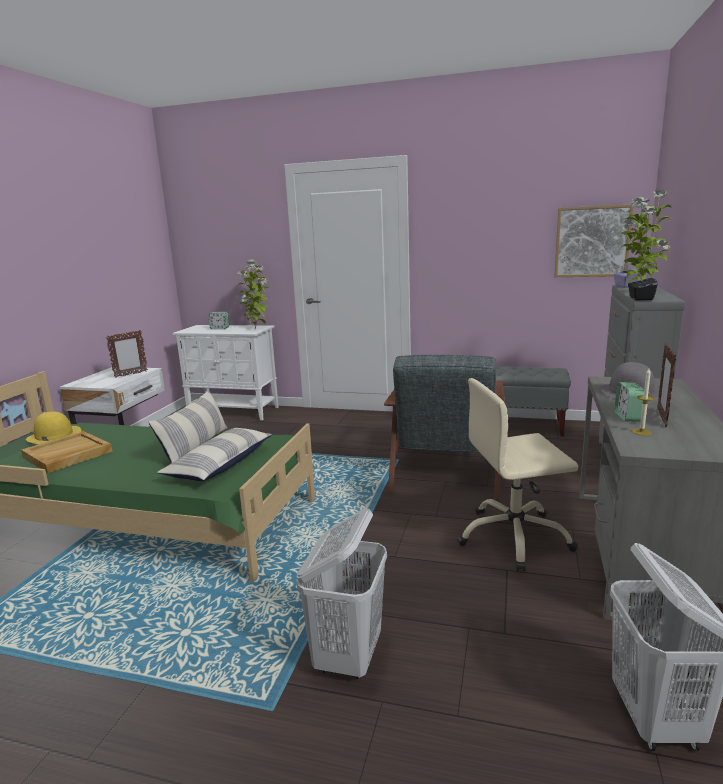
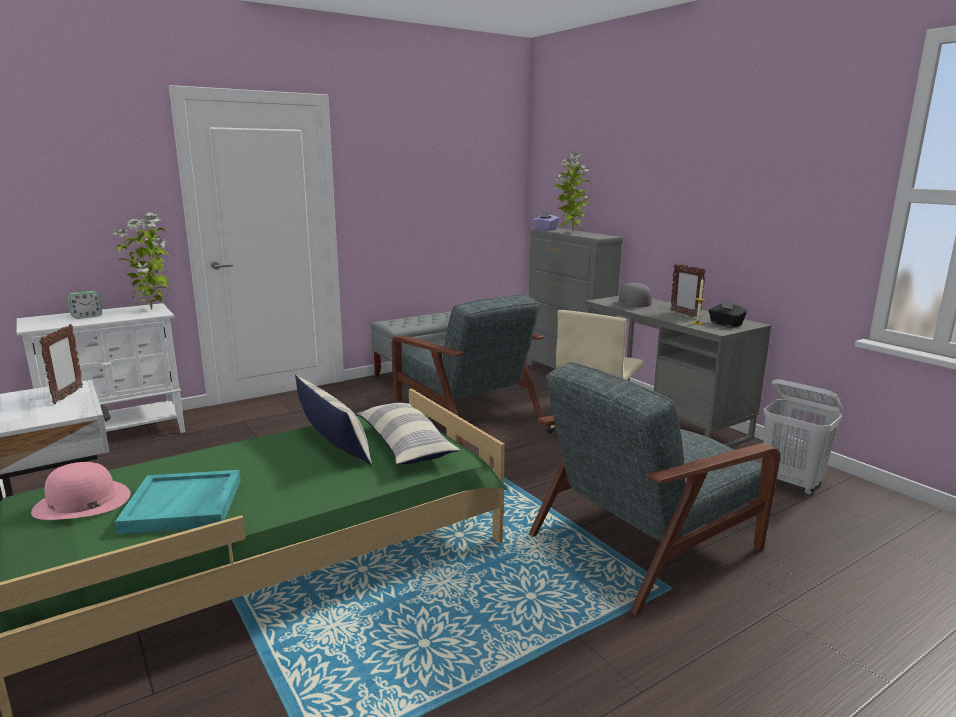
camera: 50 degrees left, 0 degrees up
beige tray [21,431,112,473] -> turquoise tray [115,470,241,534]
yellow hat [26,412,81,444] -> pink hat [31,462,131,520]
white laundry basket [296,508,387,679] -> grey armchair [529,362,781,615]
picture [554,204,633,277] -> none
alarm clock [614,382,644,422] -> none
black tissue box [628,273,658,300] -> black tissue box moved to [709,299,747,327]

